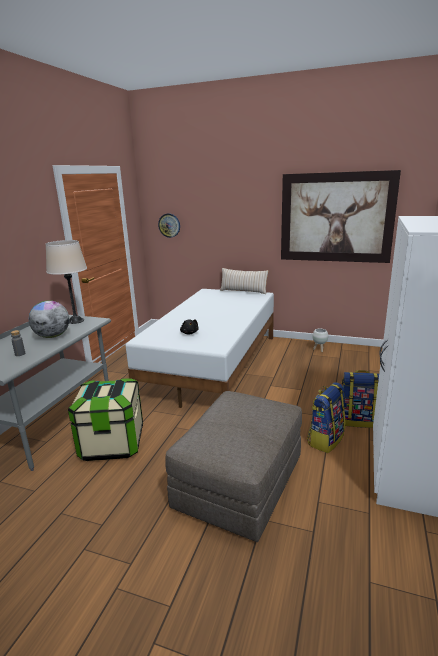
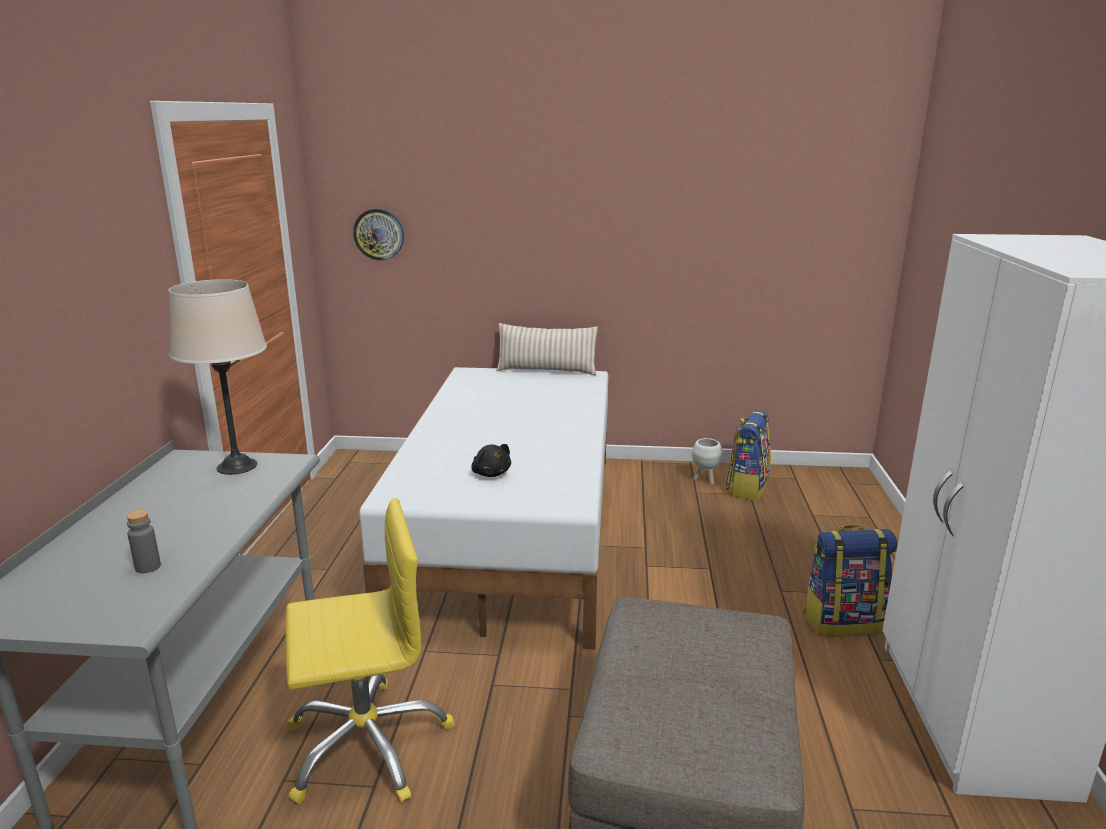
camera: 15 degrees left, 0 degrees up
globe [29,300,69,338] -> none
storage box [68,378,143,461] -> yellow office chair [285,498,455,804]
picture [281,170,401,263] -> none
backpack [307,382,345,453] -> backpack moved to [725,410,771,501]

